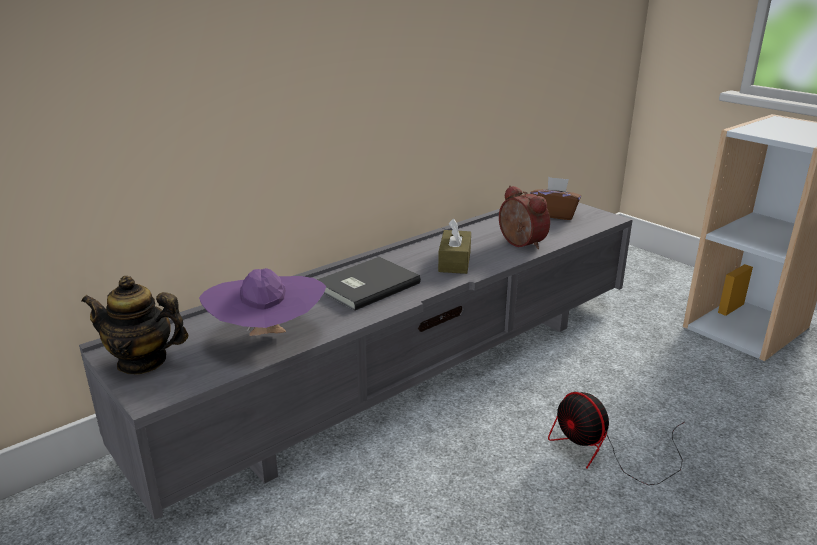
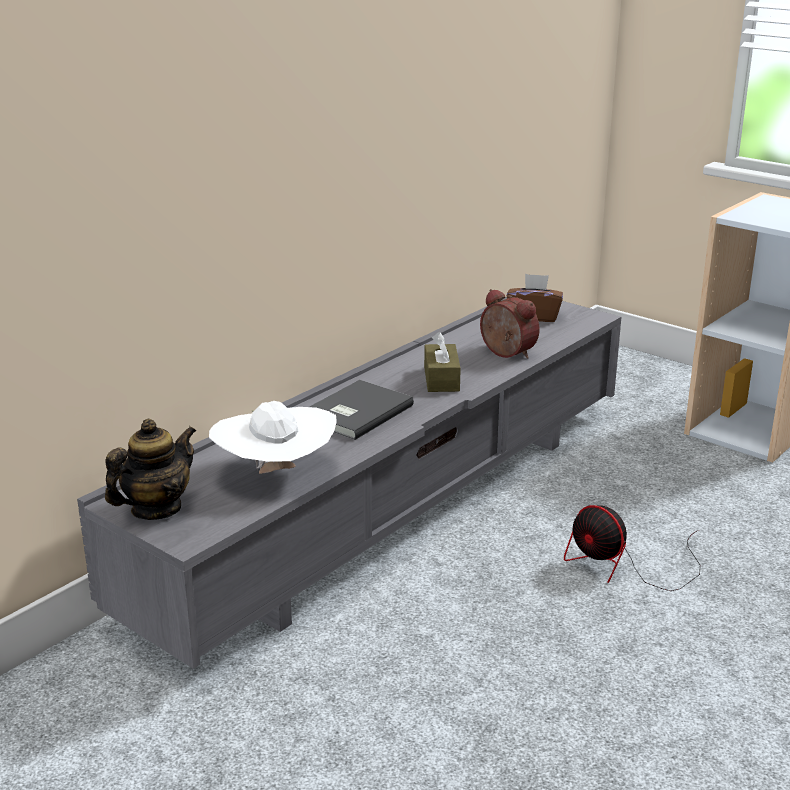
camera: 10 degrees left, 0 degrees up
teapot [81,276,189,374] -> teapot turned 135 degrees clockwise [105,419,196,520]
purple hat [199,268,326,336] -> white hat [209,401,337,474]

